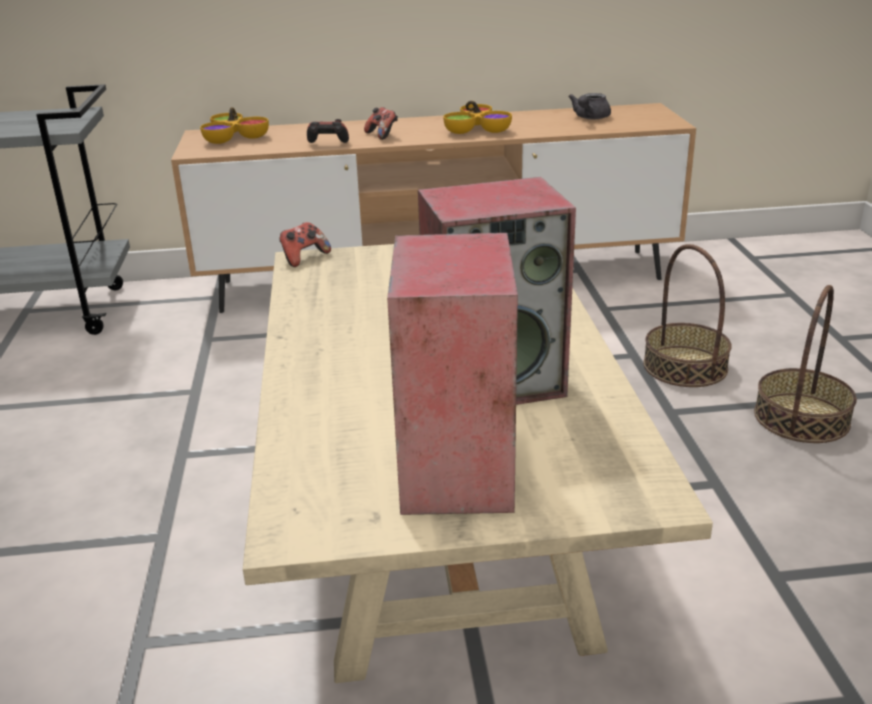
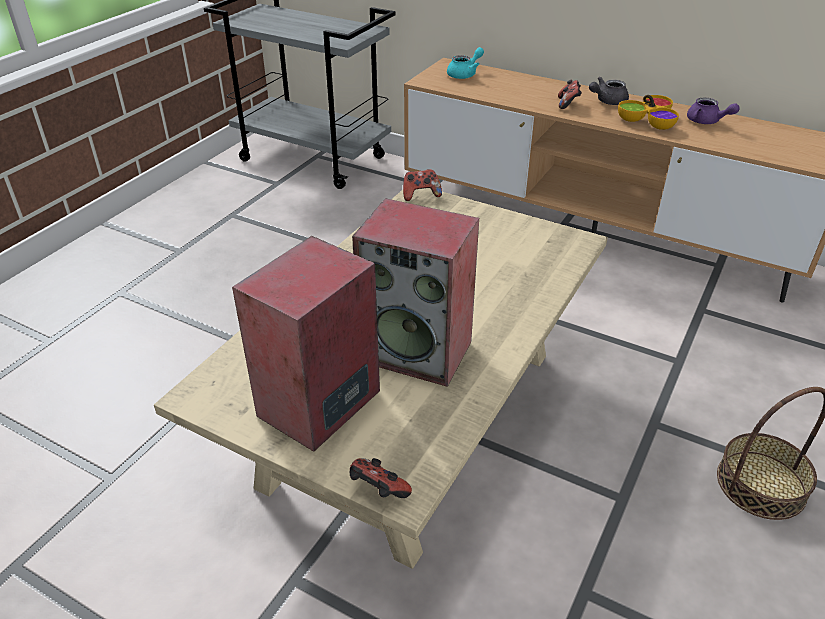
camera: 35 degrees right, 10 degrees up
bowl [200,107,269,144] -> turquoise teapot [447,47,484,79]
game controller [307,119,349,143] -> game controller moved to [350,458,412,498]
grey teapot [568,93,611,119] -> grey teapot moved to [589,77,629,105]
basket [643,244,732,387] -> none
none -> purple teapot [687,97,740,124]

